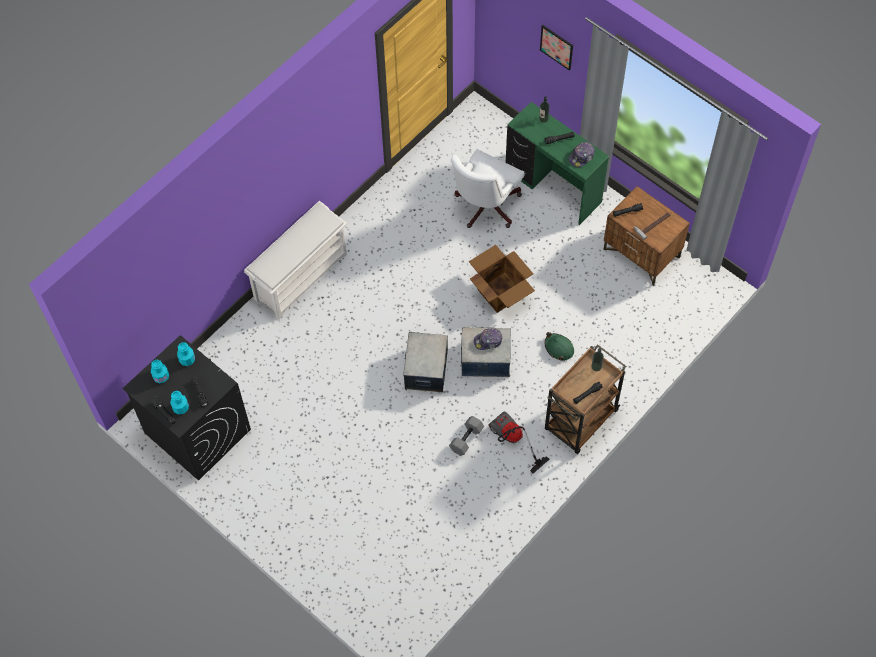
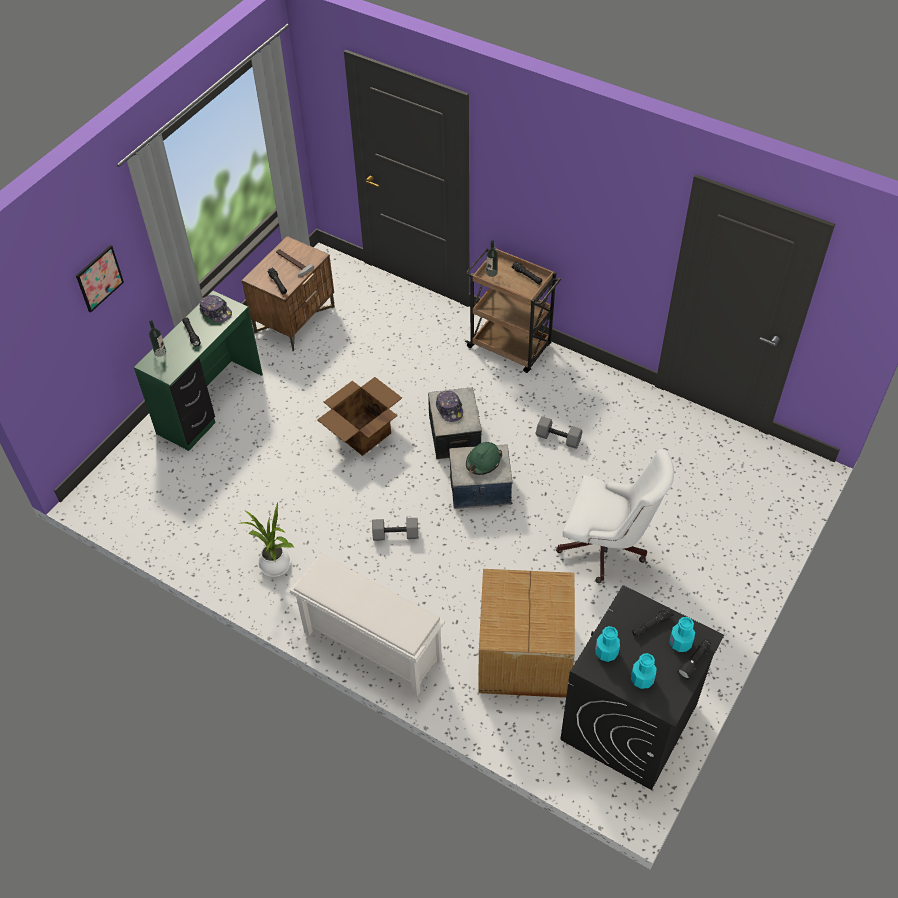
camera: 100 degrees left, 10 degrees down
white office chair [451,149,525,228] -> white office chair moved to [556,449,674,583]
vacuum cleaner [489,411,550,474] -> none
green hard hat [545,332,574,361] -> green hard hat moved to [466,442,502,475]
none -> potted plant [241,503,294,577]
none -> grey dumbbell [372,518,418,541]
none -> cardboard box [478,569,575,698]

